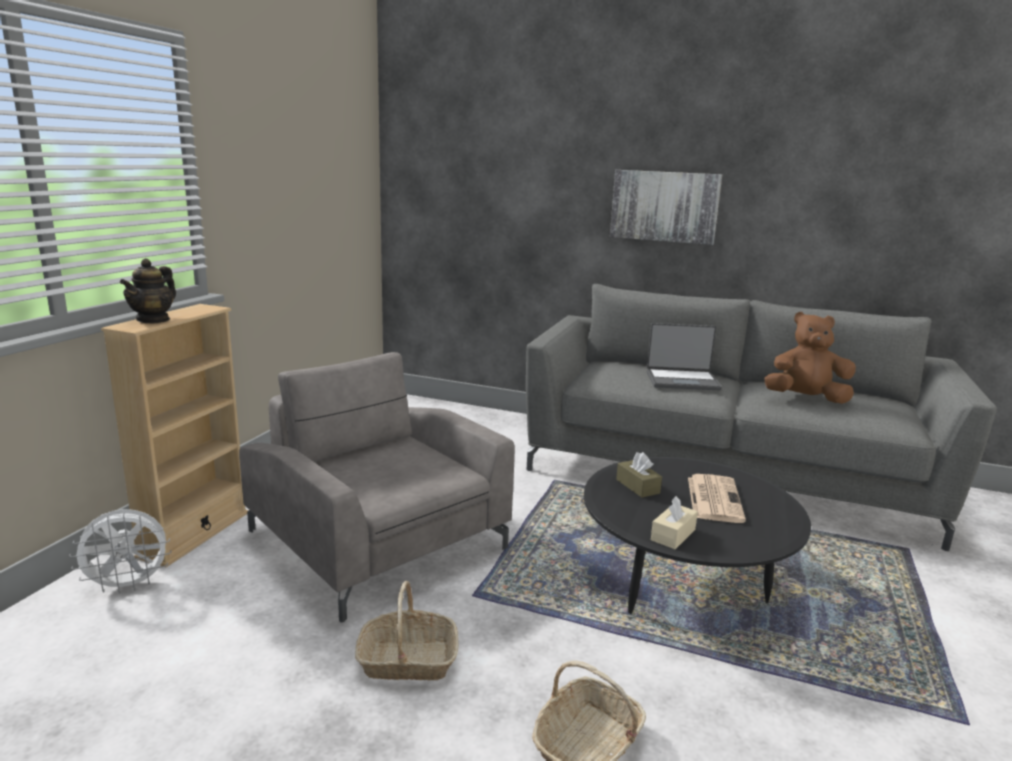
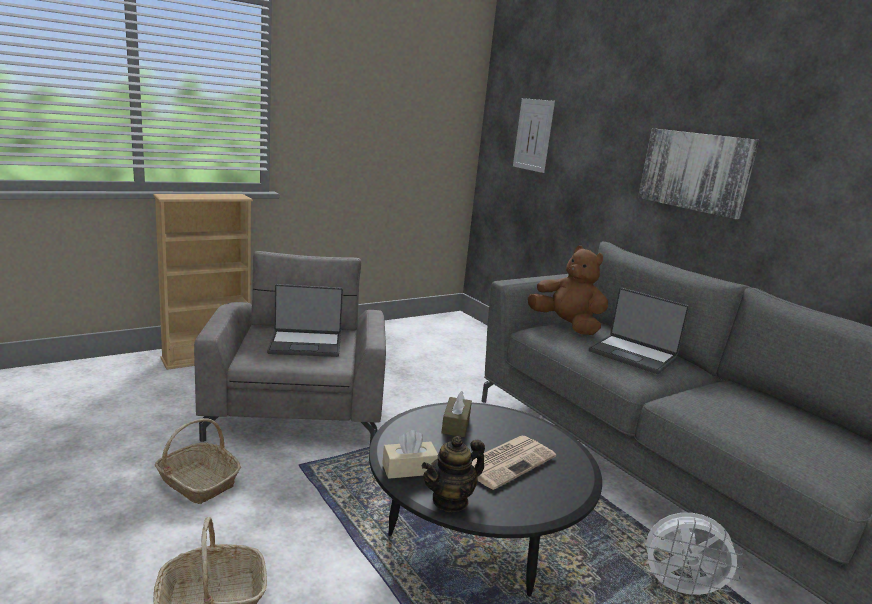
camera: 35 degrees right, 0 degrees up
white fan [69,509,172,594] -> white fan moved to [641,513,745,602]
teapot [120,258,176,324] -> teapot moved to [422,436,485,512]
brown plush toy [764,312,856,404] -> brown plush toy moved to [528,246,608,335]
none -> laptop [267,284,343,357]
none -> picture [513,98,555,173]

